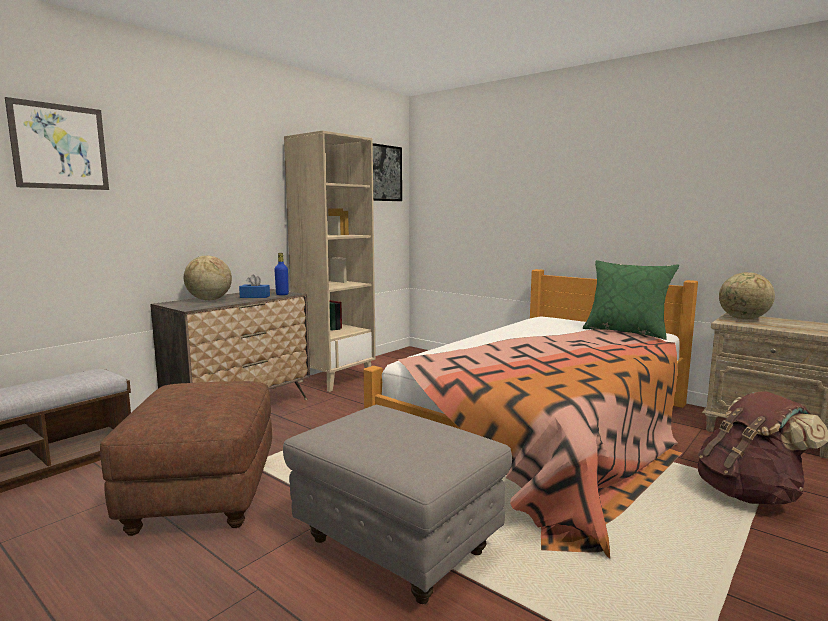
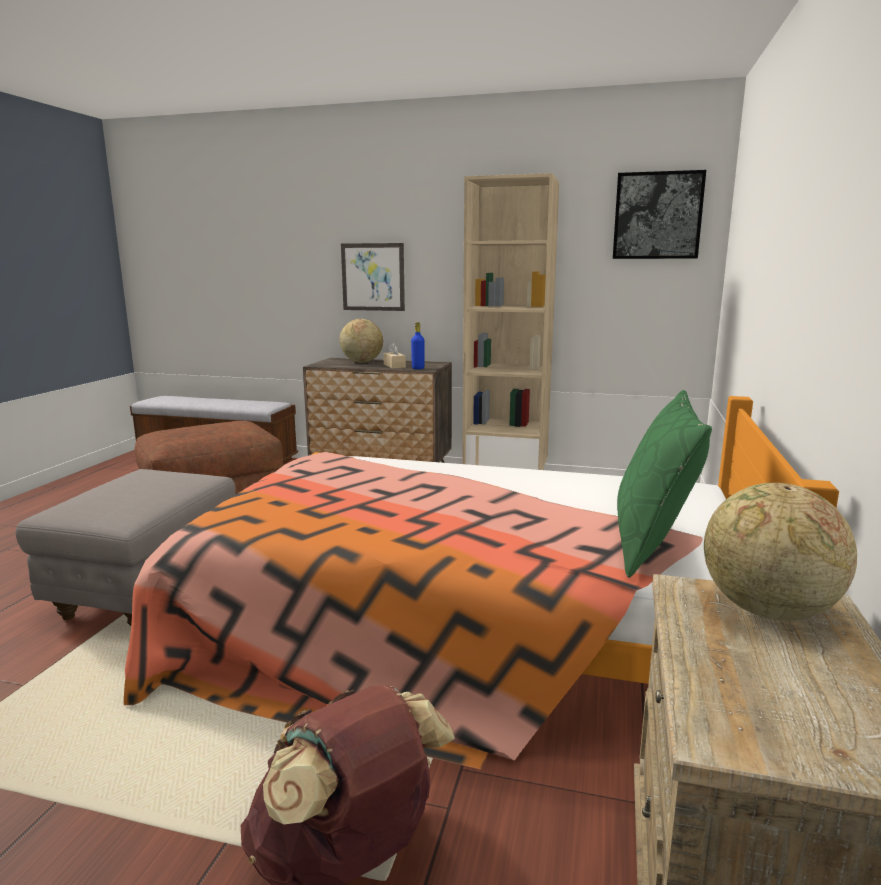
camera: 65 degrees right, 5 degrees up
picture [5,97,109,190] -> picture moved to [341,243,405,311]
blue tissue box [239,275,270,298] -> beige tissue box [383,343,406,368]

